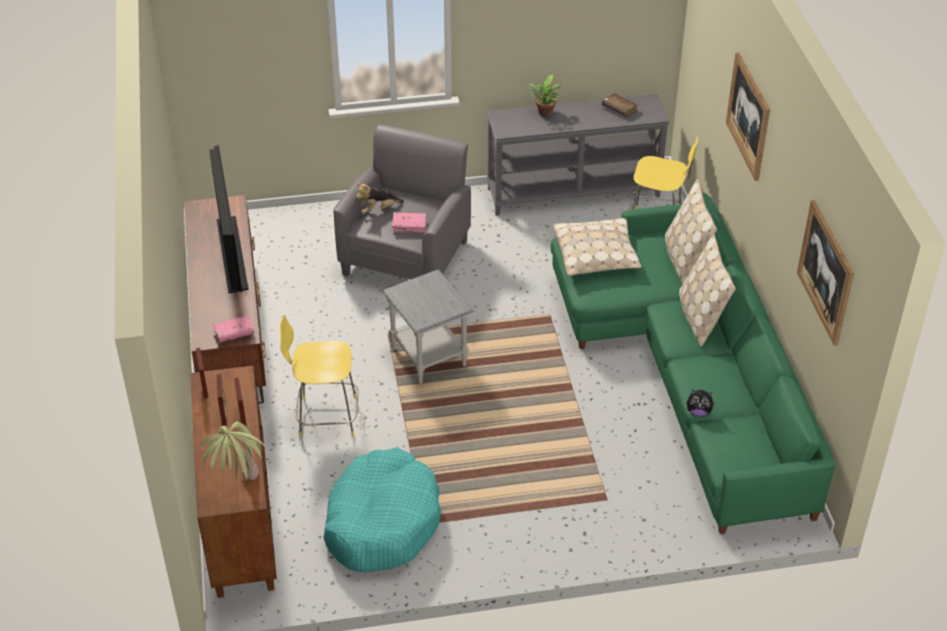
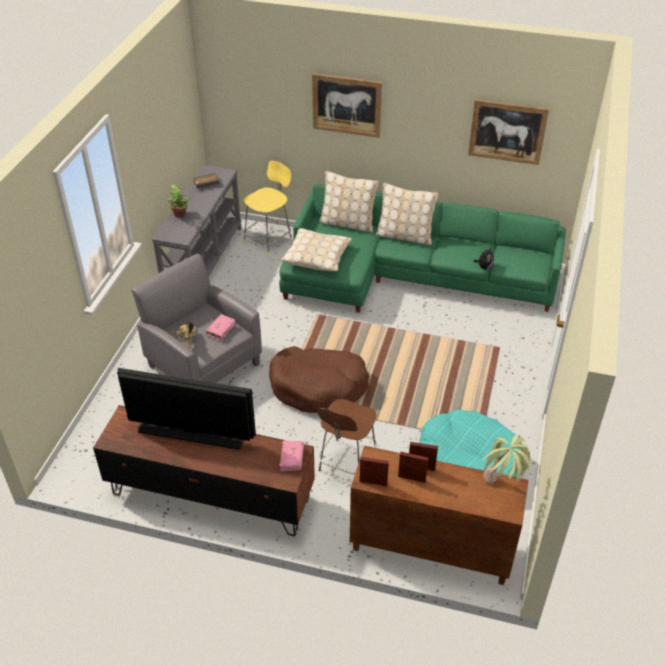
camera: 65 degrees left, 0 degrees up
yellow stool [280,314,358,438] -> brown stool [317,399,377,474]
grey side table [382,269,474,384] -> brown dog bed [269,346,369,413]

